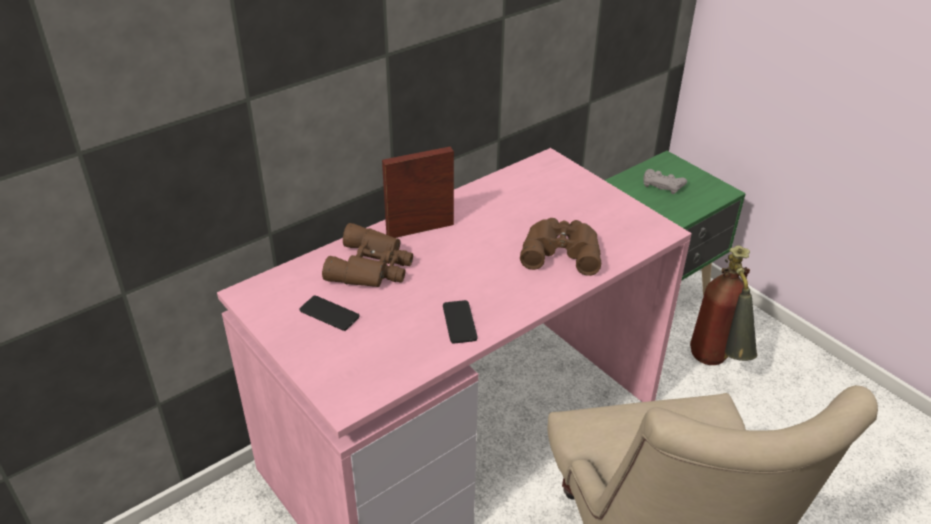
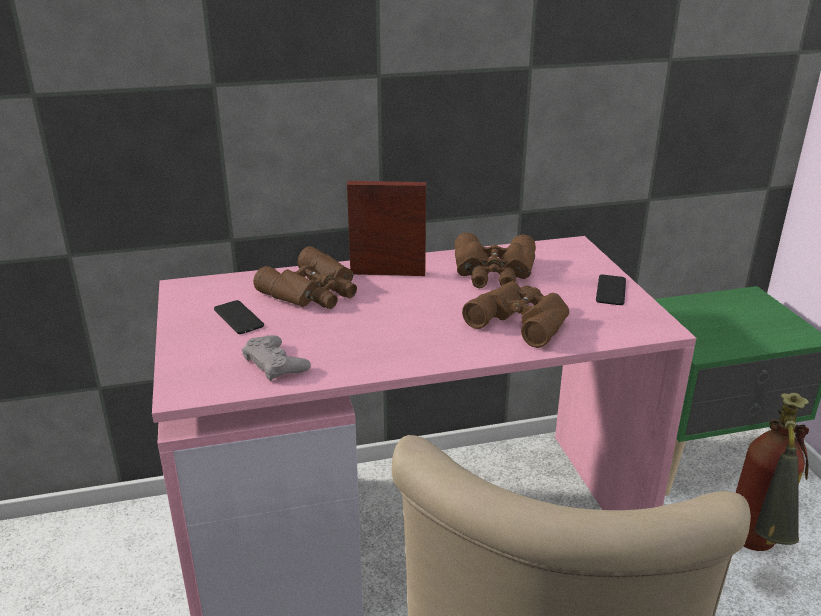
camera: 25 degrees right, 10 degrees down
phone [443,300,478,343] -> phone moved to [596,275,626,305]
grey game controller [643,169,687,194] -> grey game controller moved to [242,335,311,381]
none -> brown binoculars [455,233,536,288]

